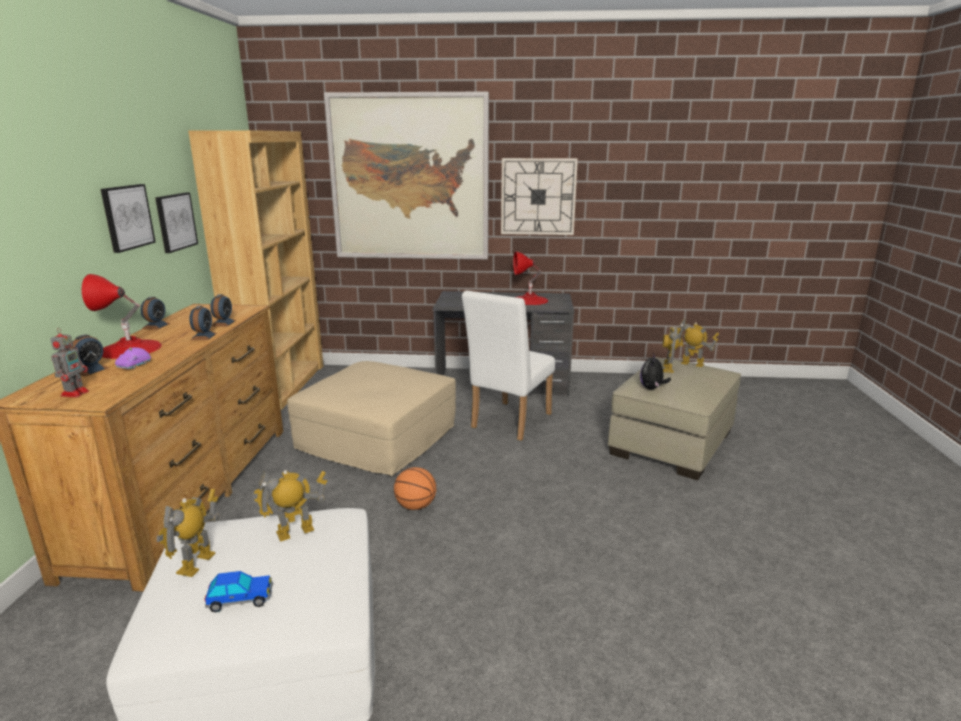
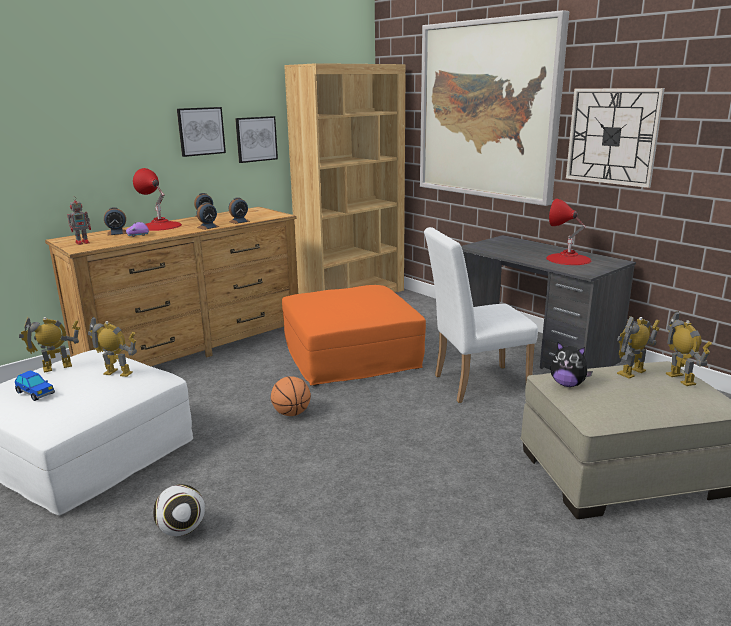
camera: 45 degrees right, 0 degrees up
beige ottoman [287,361,456,476] -> orange ottoman [282,285,426,386]
plush toy [640,352,671,389] -> plush toy turned 120 degrees counterclockwise [550,342,593,387]
none -> football [153,484,205,536]

